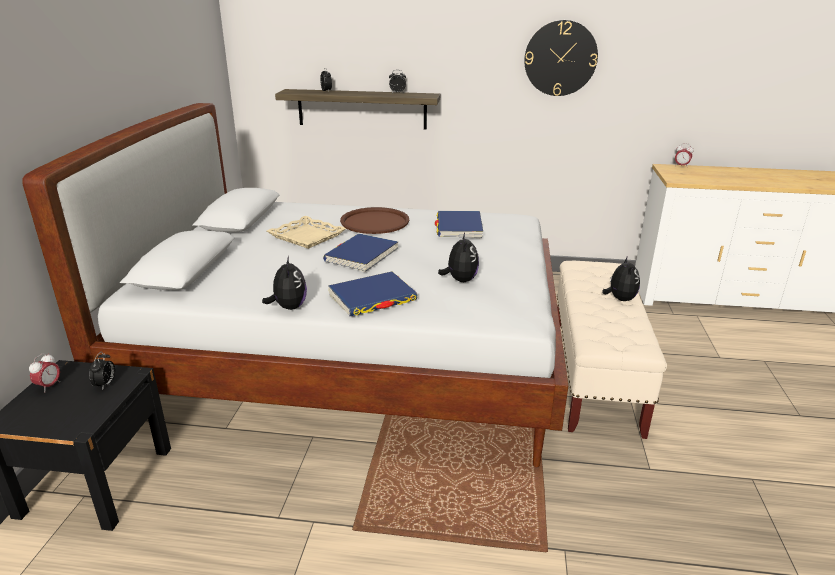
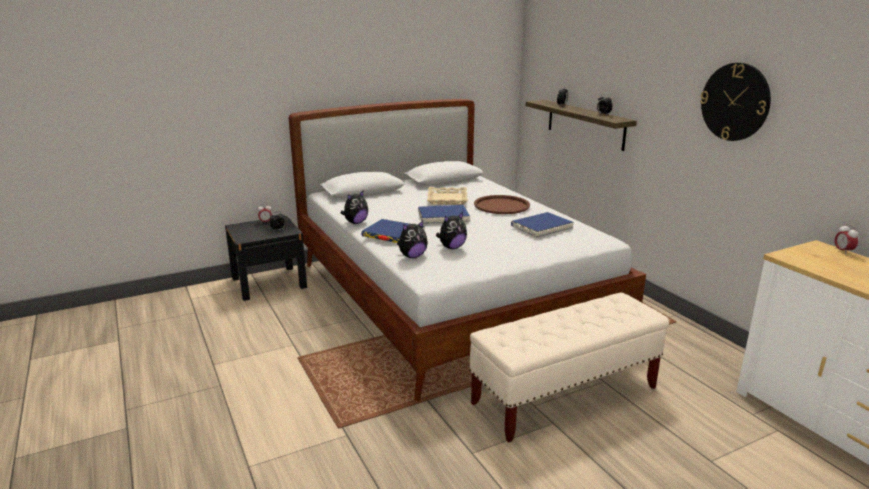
camera: 55 degrees right, 5 degrees down
plush toy [602,257,640,301] -> plush toy moved to [397,221,428,258]

